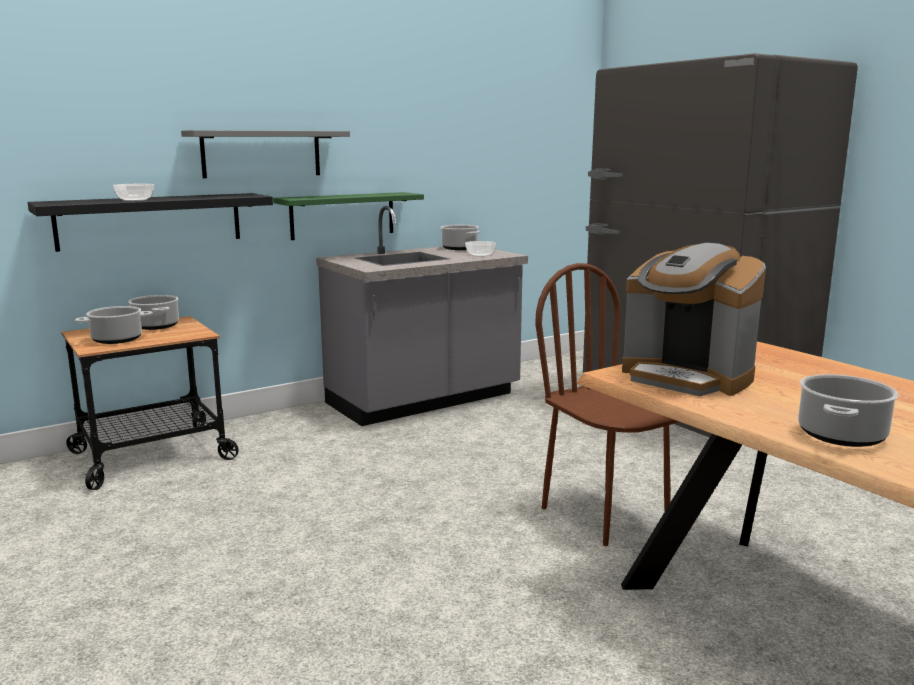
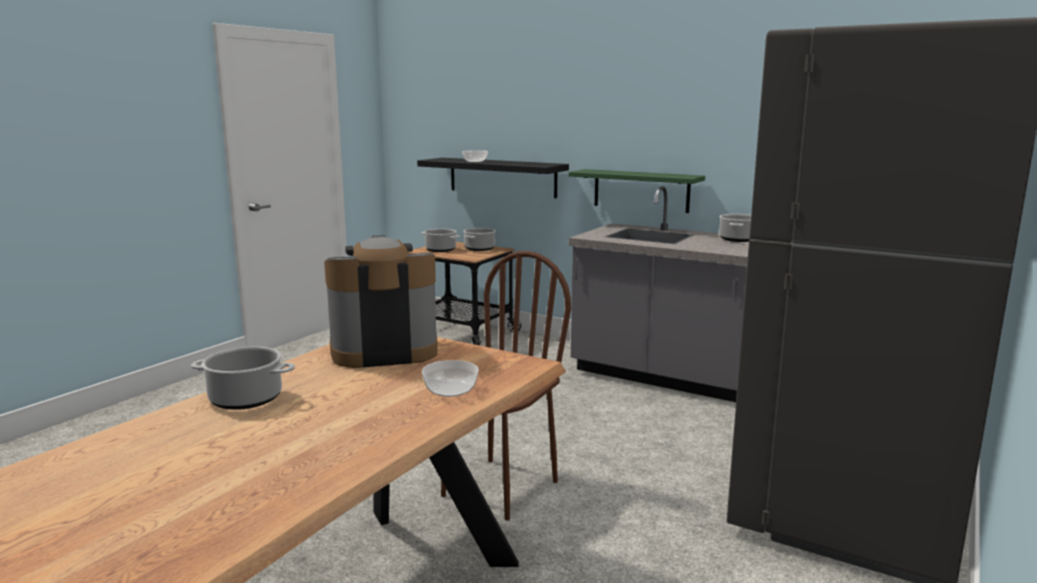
camera: 65 degrees right, 0 degrees up
grey shelf [181,130,350,178] -> none
bowl [465,241,496,257] -> bowl moved to [422,360,479,397]
coffee machine [622,243,766,396] -> coffee machine turned 60 degrees clockwise [324,235,438,368]

